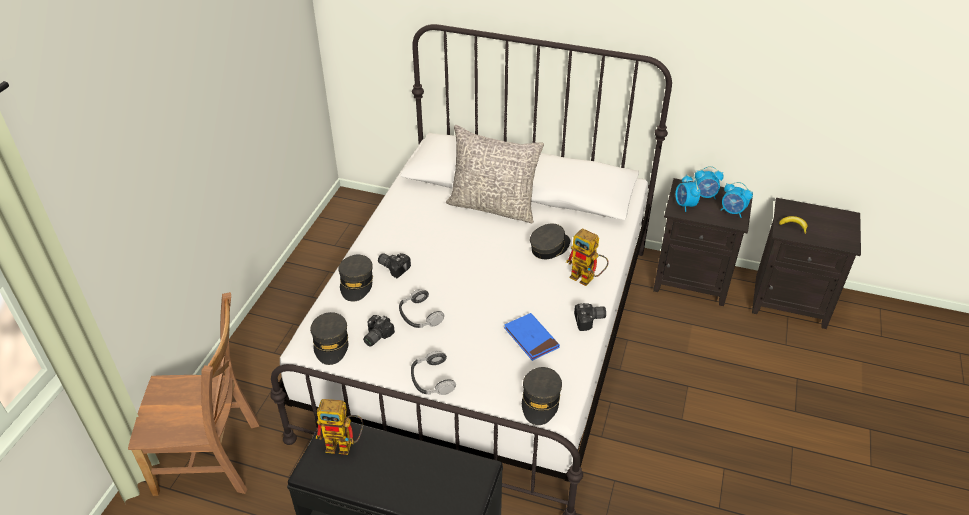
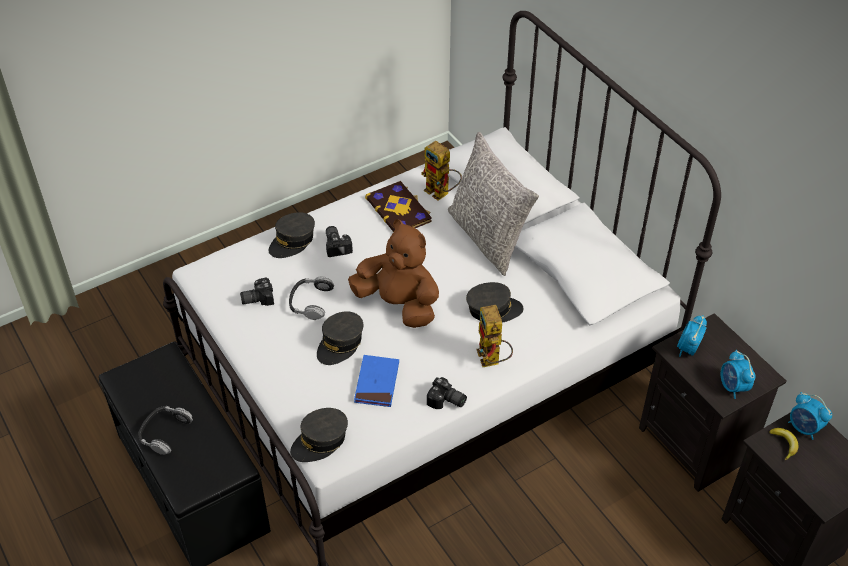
camera: 40 degrees right, 5 degrees up
brown chair [128,292,259,496] -> none
grey cap [310,312,348,365] -> grey cap moved to [317,311,363,365]
toy robot [316,399,363,455] -> toy robot moved to [421,140,462,201]
headphones [411,351,456,395] -> headphones moved to [138,406,193,455]
alarm clock [694,166,724,199] -> alarm clock moved to [788,392,832,440]
none -> brown plush toy [348,219,439,328]
none -> book [365,181,432,232]

